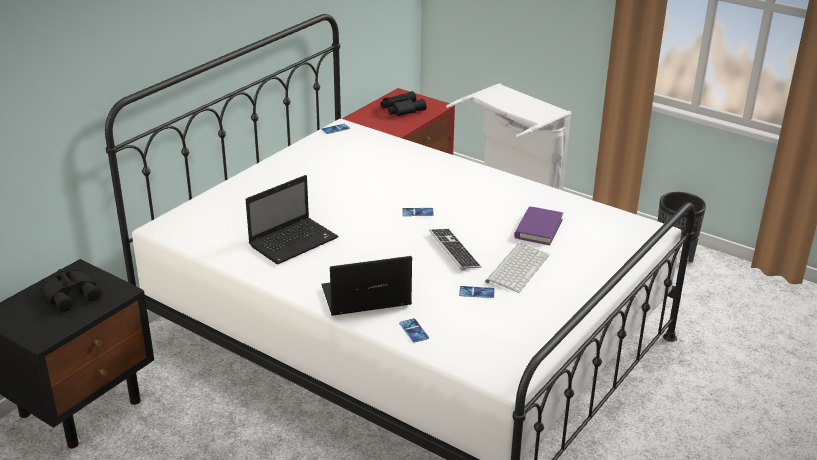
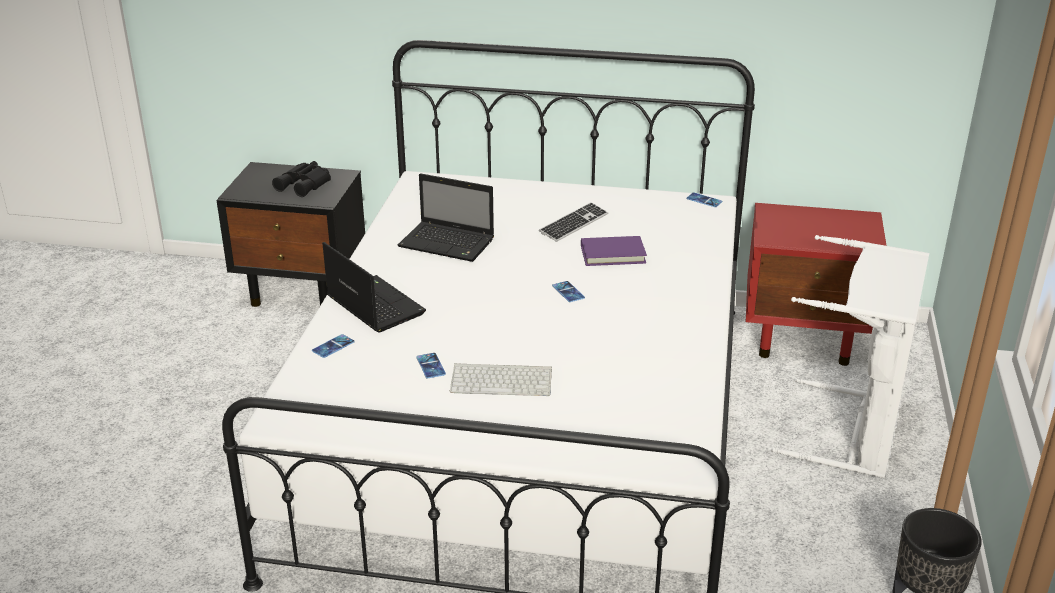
camera: 65 degrees right, 0 degrees up
black binoculars [381,91,427,116] -> none
keyboard [429,229,481,270] -> keyboard moved to [539,202,608,242]
purple book [514,206,563,245] -> purple book moved to [581,236,647,266]

